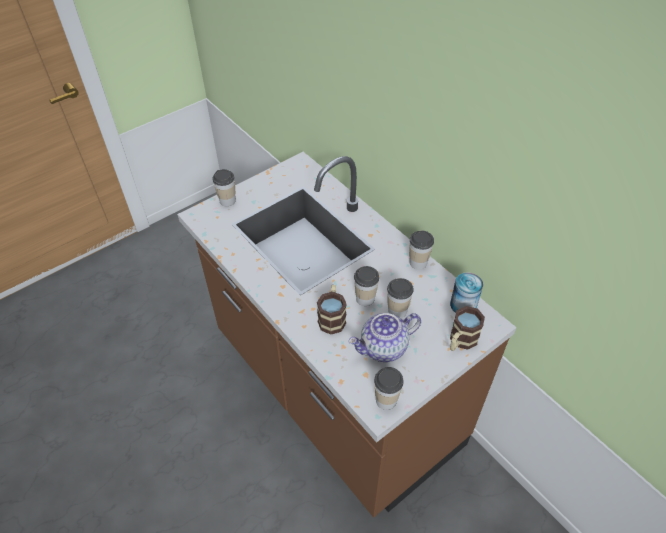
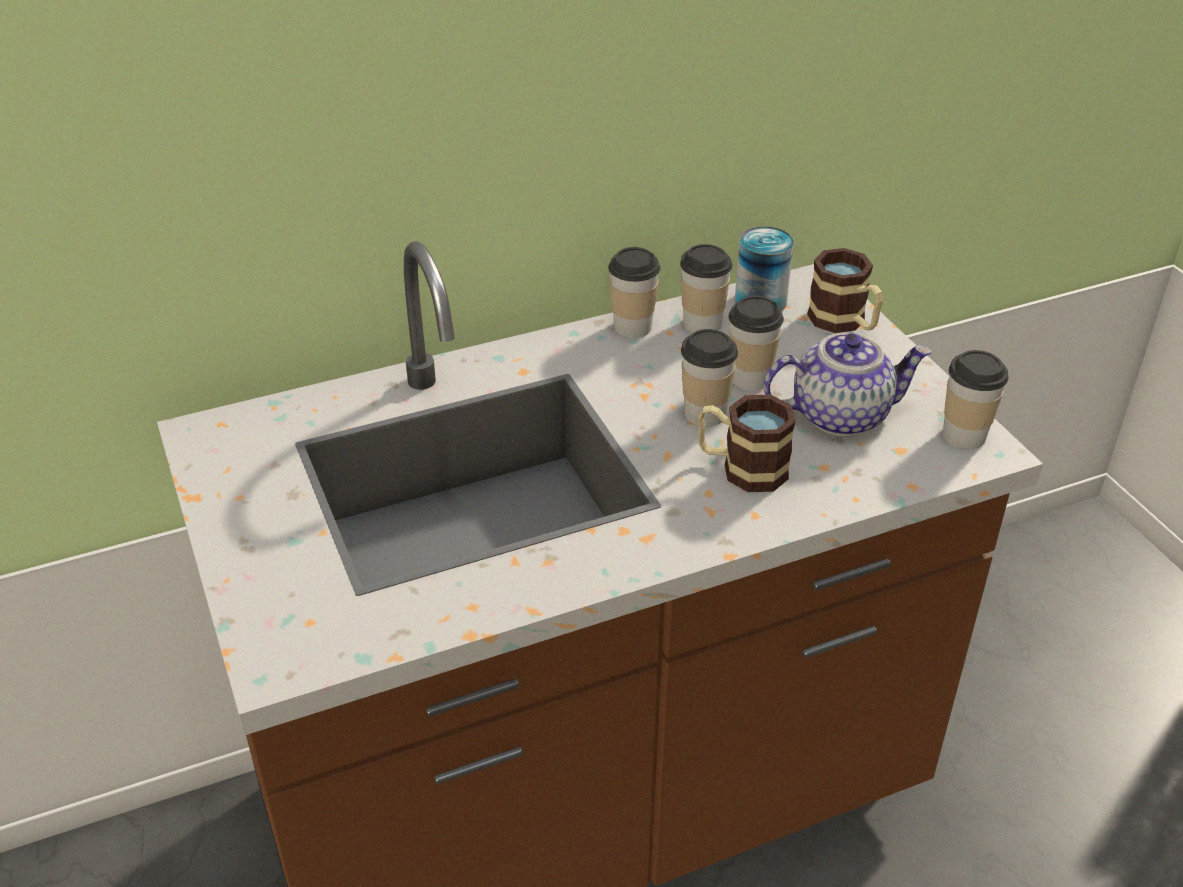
camera: 75 degrees left, 10 degrees down
cup [212,169,236,206] -> cup moved to [680,244,732,333]
teapot [348,313,421,362] -> teapot turned 90 degrees counterclockwise [763,332,932,436]

